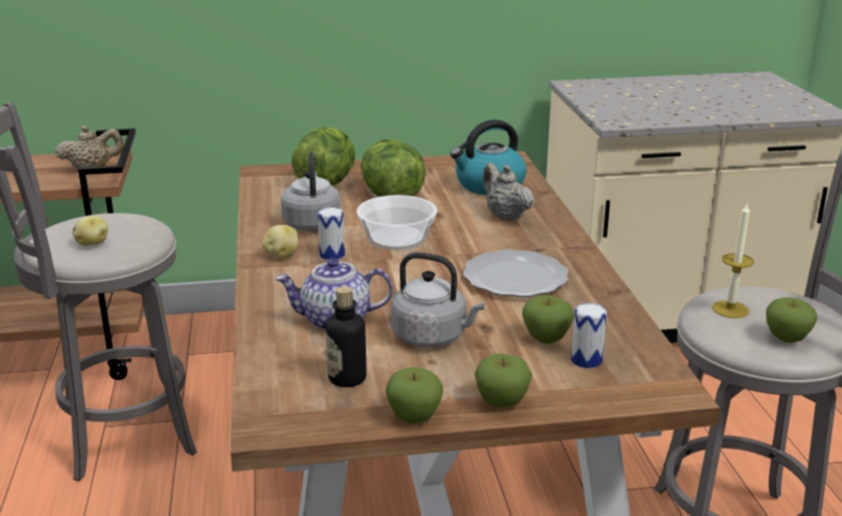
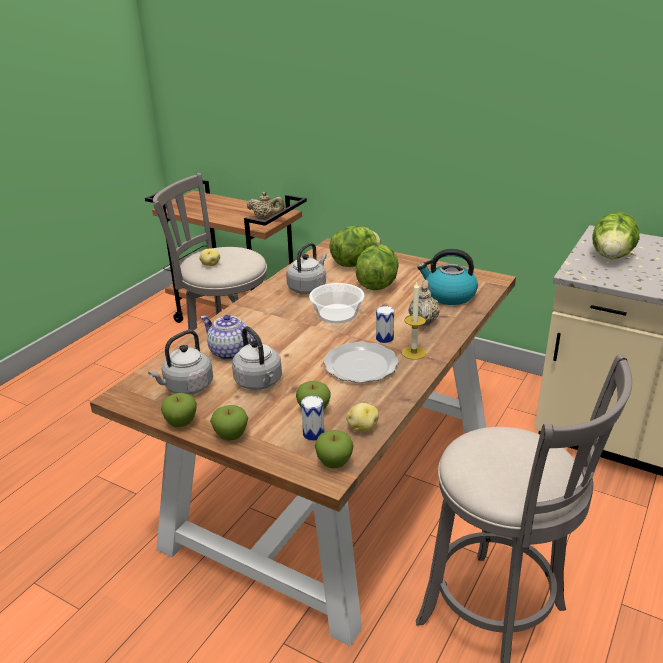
camera: 40 degrees right, 5 degrees up
potato [263,225,298,259] -> potato moved to [346,403,379,432]
can [318,207,345,260] -> can moved to [376,306,394,343]
bottle [326,286,367,387] -> grey kettle [148,330,213,395]
candle [712,204,754,318] -> candle moved to [402,282,426,360]
apple [766,297,817,343] -> apple moved to [315,430,353,469]
none -> lettuce [592,212,639,259]

